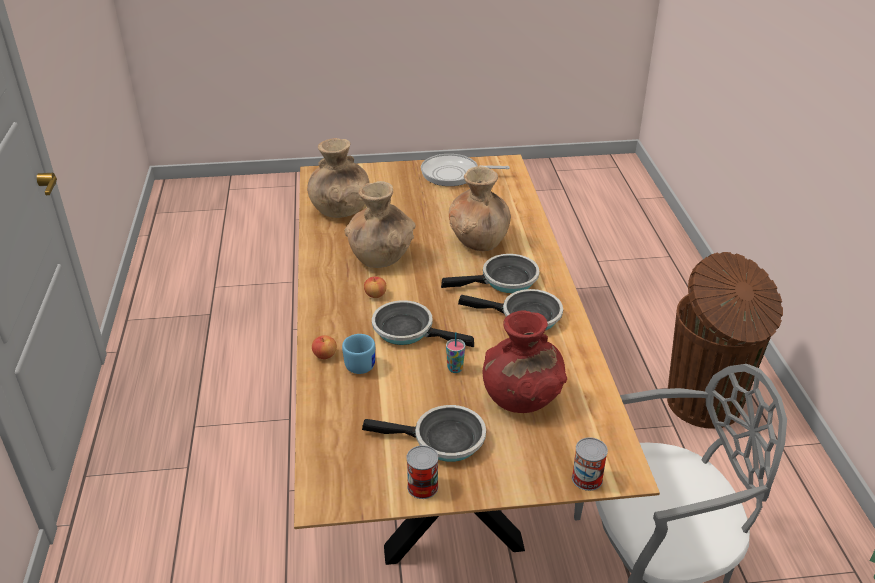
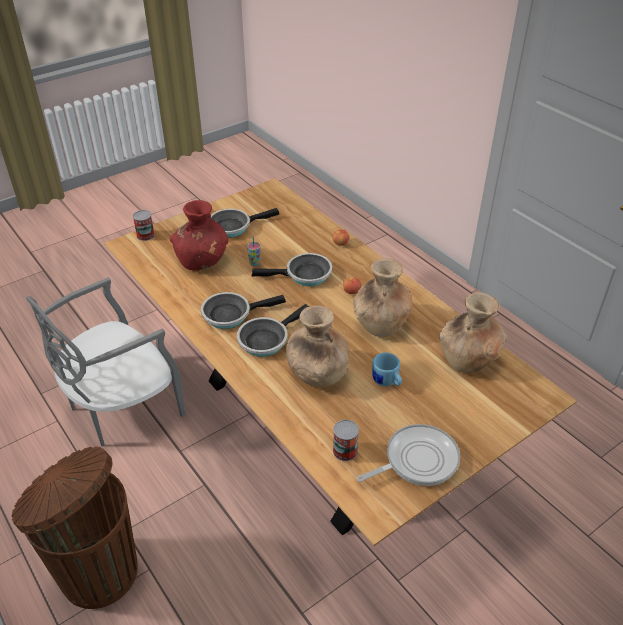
camera: 150 degrees right, 5 degrees up
blue mug [342,334,375,374] -> blue mug moved to [372,353,402,386]
can [406,445,438,499] -> can moved to [333,420,359,461]

